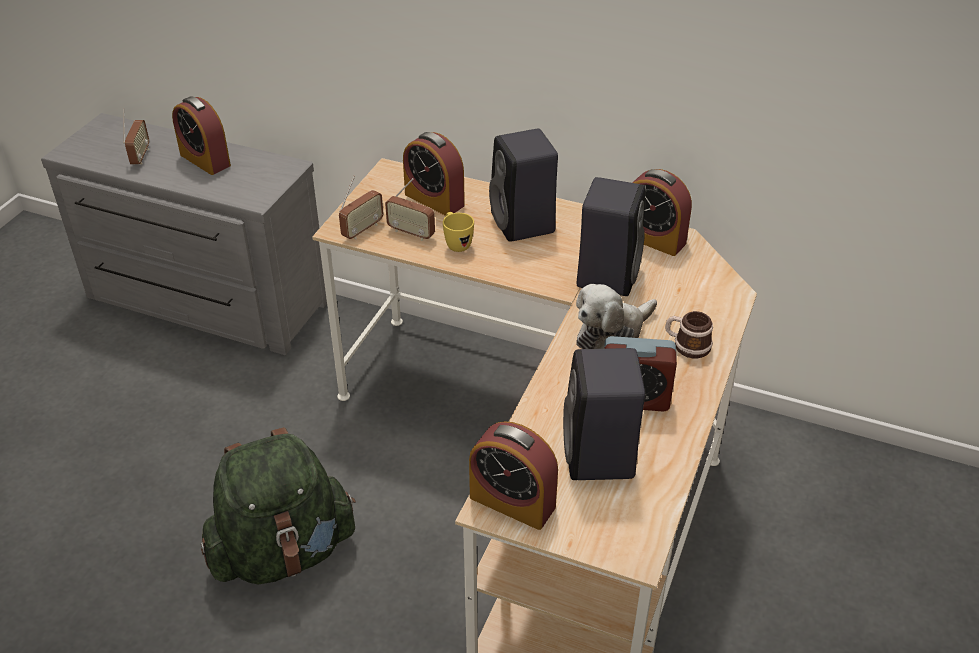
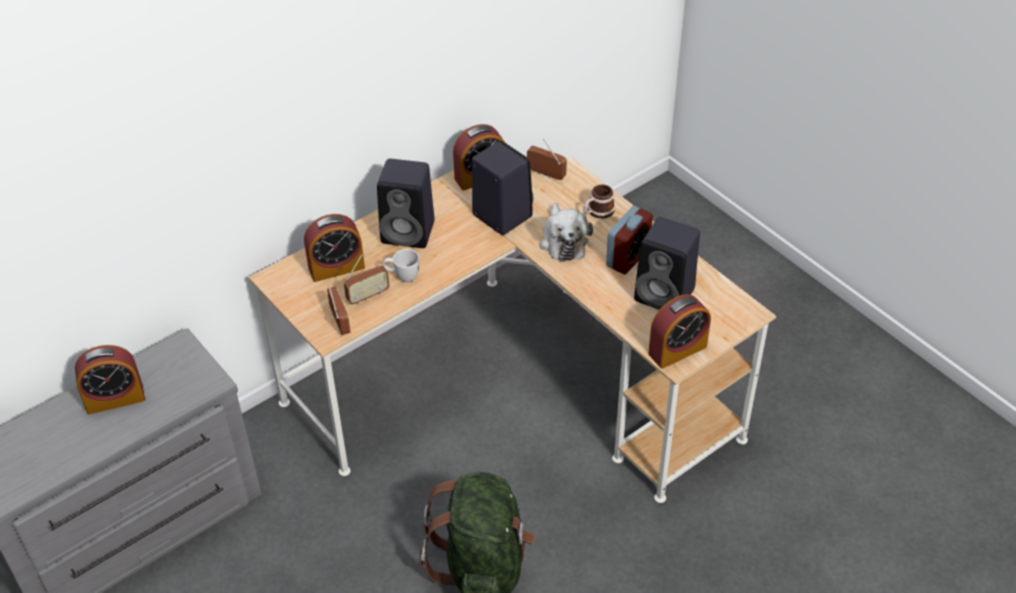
camera: 60 degrees left, 5 degrees up
radio [123,108,149,165] -> radio moved to [527,139,567,181]
yellow mug [443,212,474,252] -> white mug [383,249,419,282]

